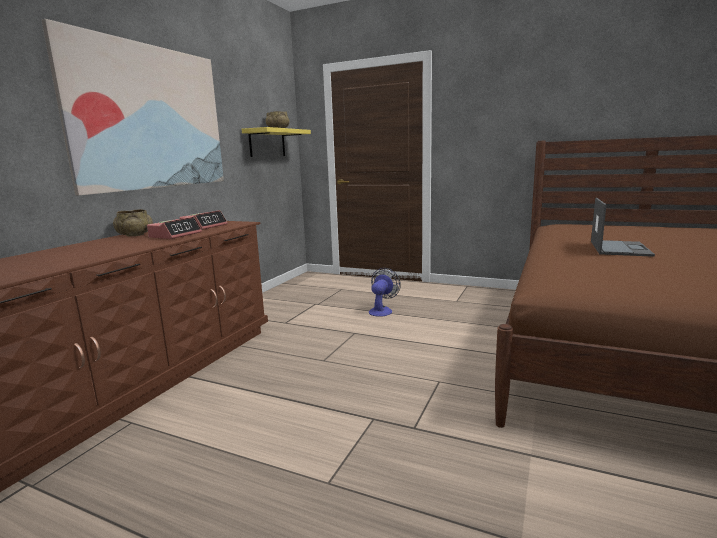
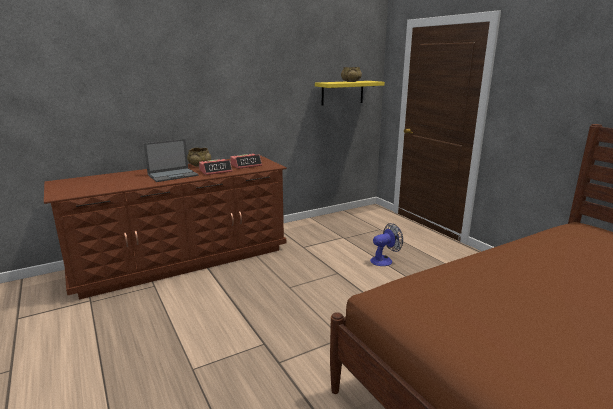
camera: 35 degrees right, 5 degrees up
picture [41,19,224,195] -> none
laptop [591,198,655,257] -> laptop moved to [144,139,198,182]

